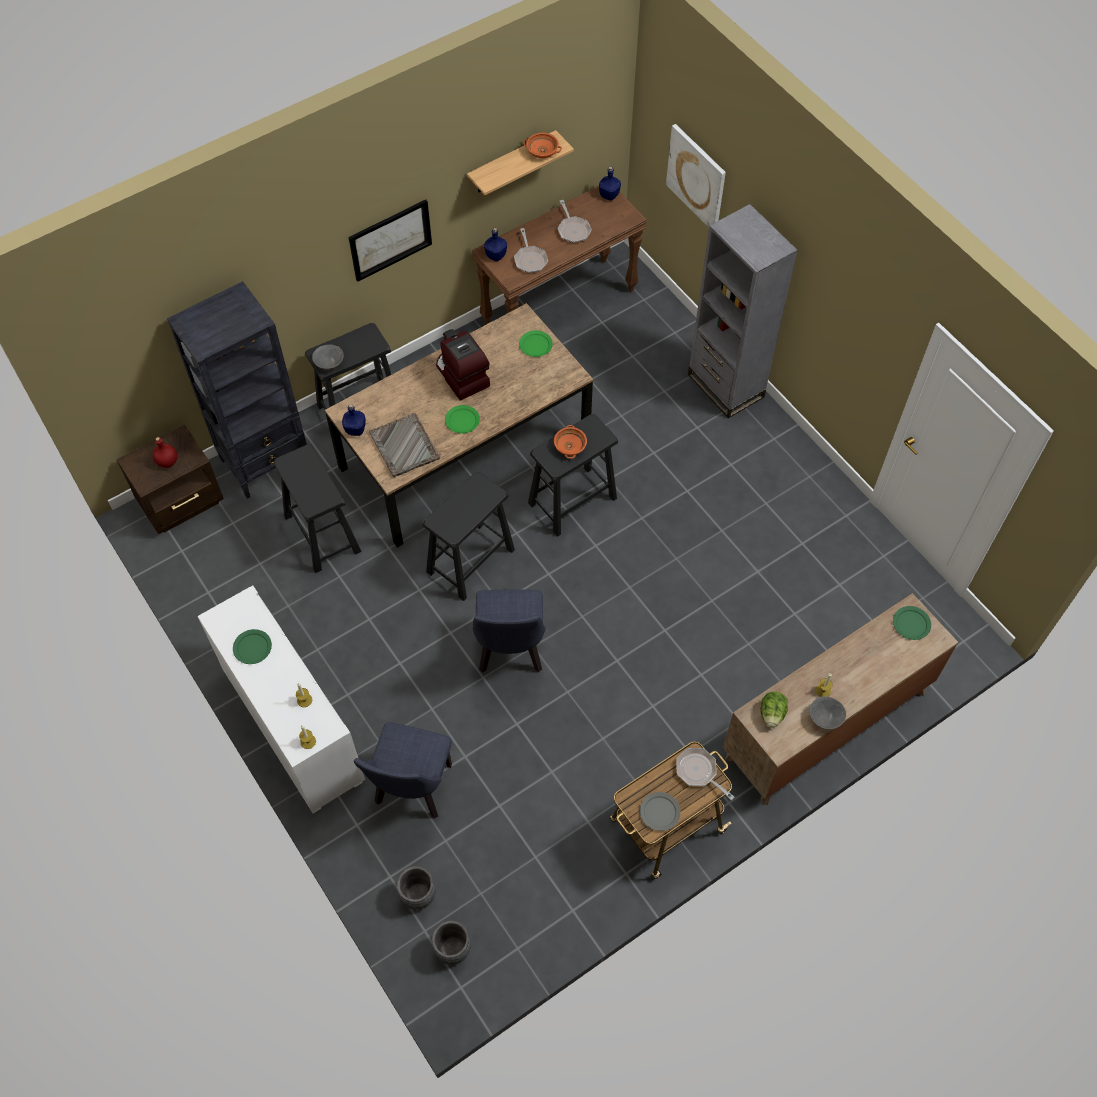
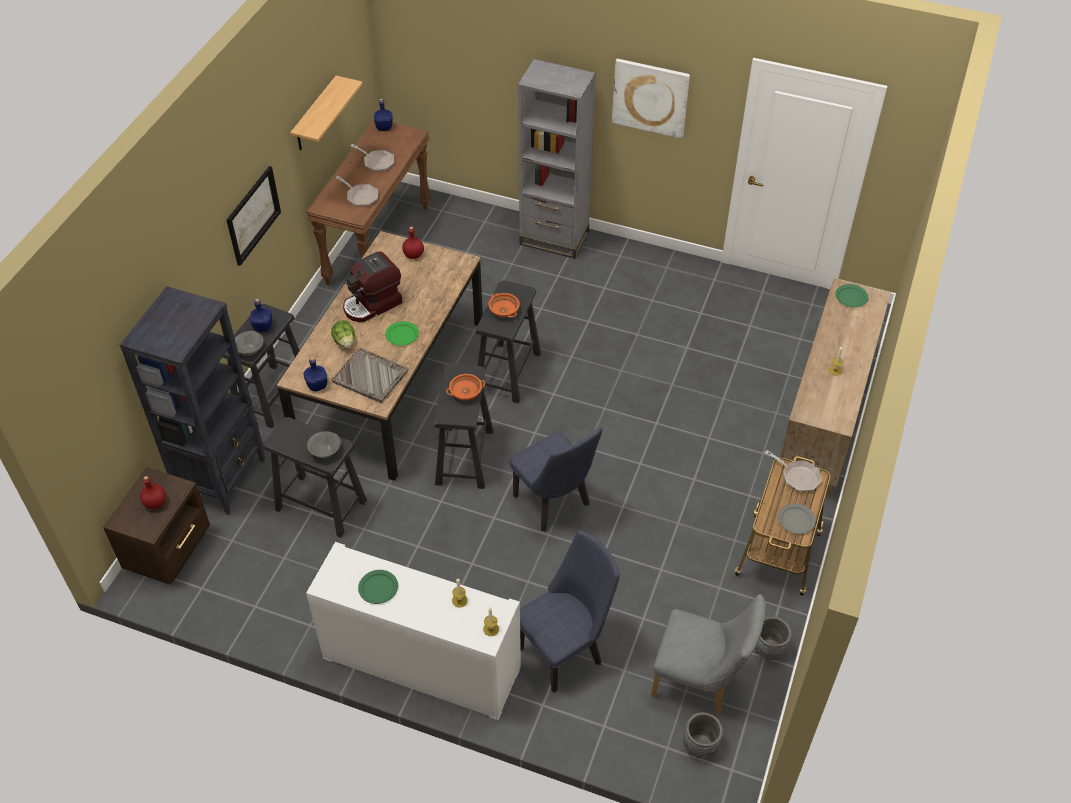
camera: 35 degrees left, 10 degrees down
blue chair [354,722,452,819] -> blue chair turned 105 degrees counterclockwise [520,530,620,693]
grey planter [397,866,435,910] -> grey planter moved to [755,616,791,660]
coffee machine [436,329,490,401] -> coffee machine turned 60 degrees counterclockwise [343,251,403,322]
blue bottle [484,228,507,261] -> blue bottle moved to [250,298,272,332]
green plate [519,330,553,357] -> red bottle [402,226,424,259]
orange bowl [523,133,562,158] -> orange bowl moved to [446,374,485,401]
picture [666,124,726,228] -> picture moved to [612,59,690,139]
frying pan [676,748,734,800] -> frying pan turned 150 degrees counterclockwise [765,450,822,491]
lettuce [761,692,788,728] -> lettuce moved to [331,320,355,348]
grey bowl [810,696,846,729] -> grey bowl moved to [307,431,341,458]
none -> grey chair [651,594,765,715]

